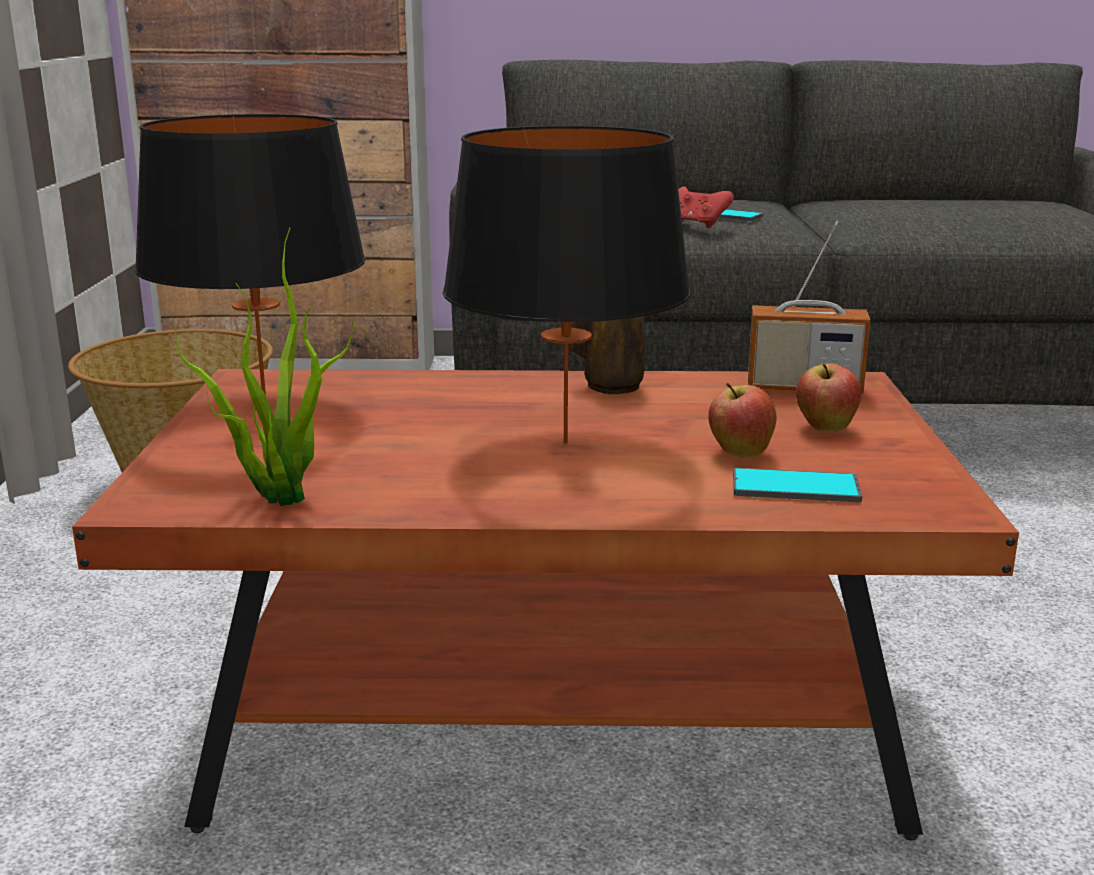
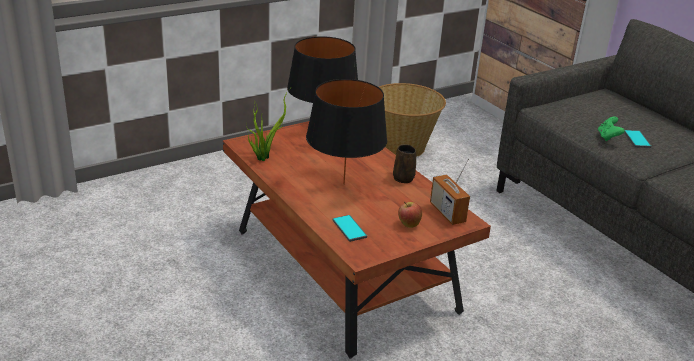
camera: 55 degrees right, 10 degrees up
red game controller [678,187,734,228] -> green game controller [598,116,625,141]
apple [708,383,777,458] -> none

